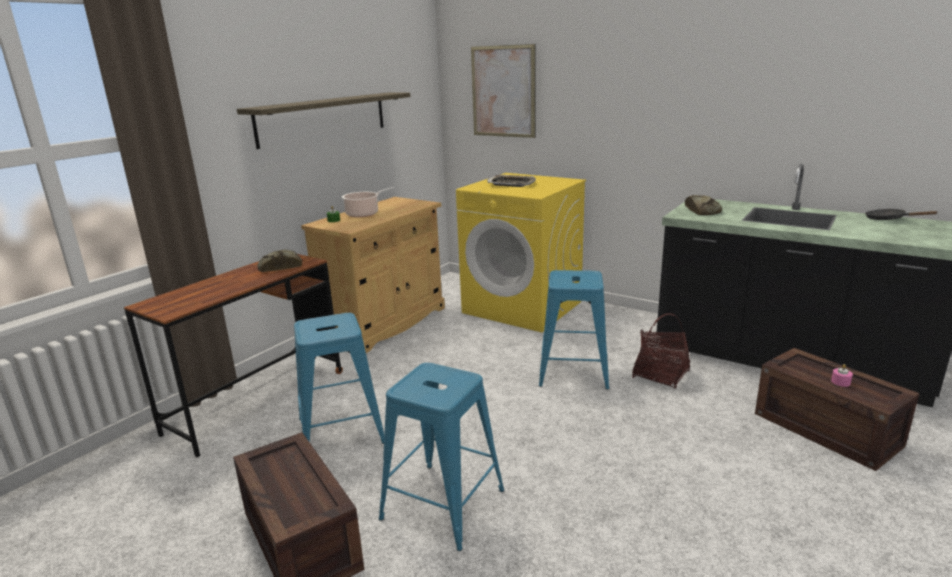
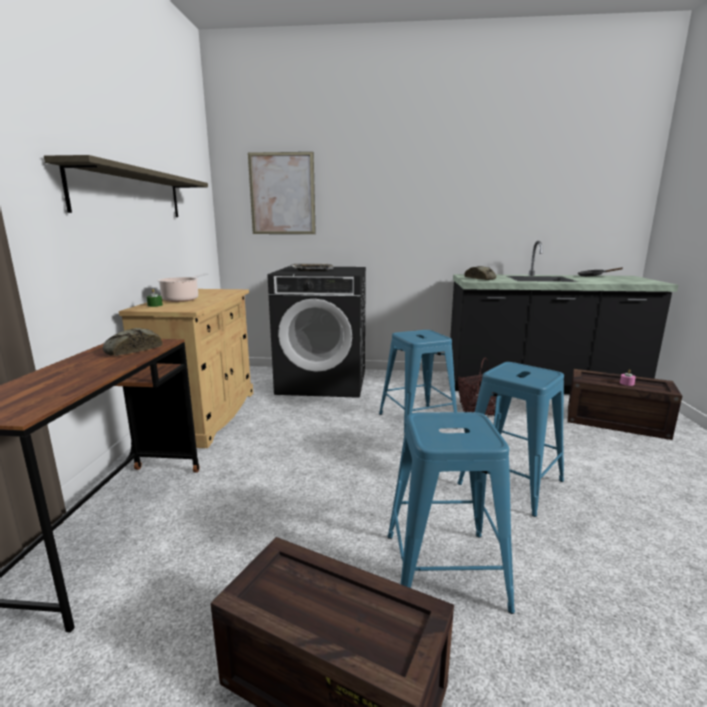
camera: 30 degrees left, 5 degrees down
blue stool [294,313,384,444] -> blue stool moved to [457,362,564,517]
yellow washing machine [456,173,586,332] -> black washing machine [268,266,366,398]

